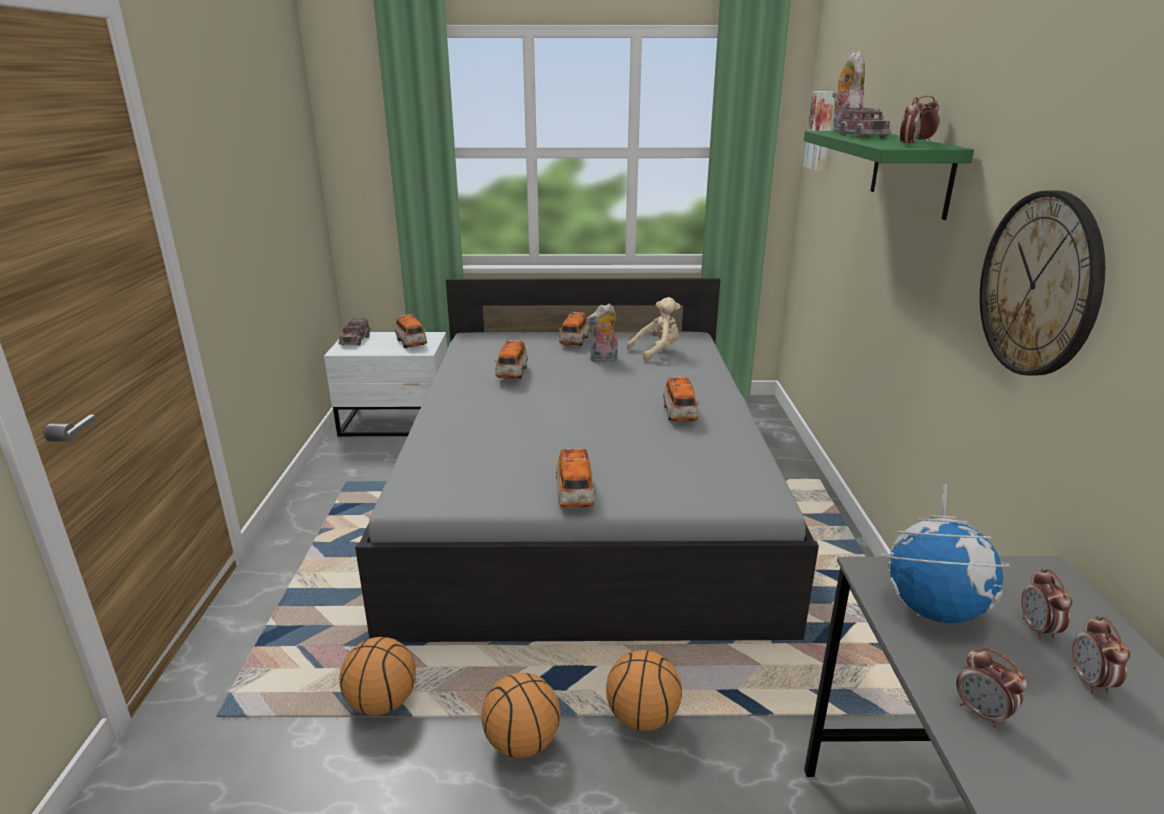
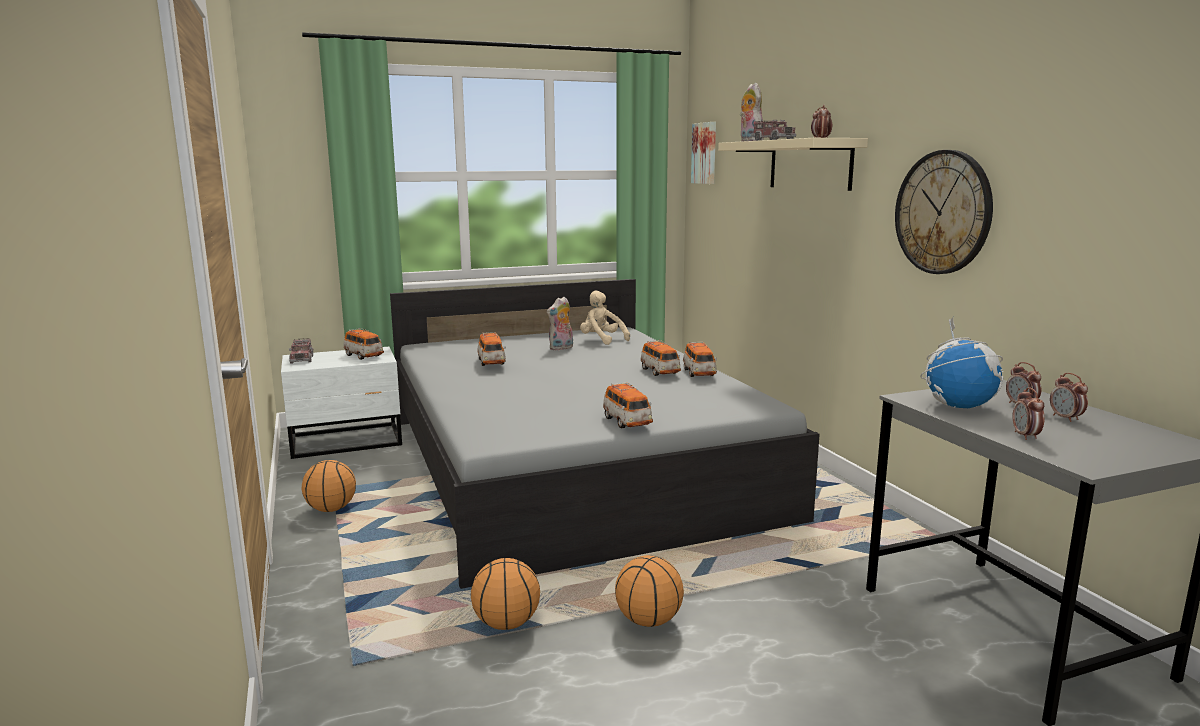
camera: 20 degrees left, 10 degrees down
toy car [559,311,590,346] -> toy car moved to [683,341,717,377]
basketball [606,650,682,731] -> basketball moved to [302,460,356,512]
beige plush toy [627,297,680,362] -> beige plush toy turned 90 degrees counterclockwise [580,290,630,345]
green shelf [804,131,974,220] -> beige shelf [718,138,868,191]
alarm clock [956,647,1027,728] -> alarm clock turned 60 degrees clockwise [1012,387,1044,440]

